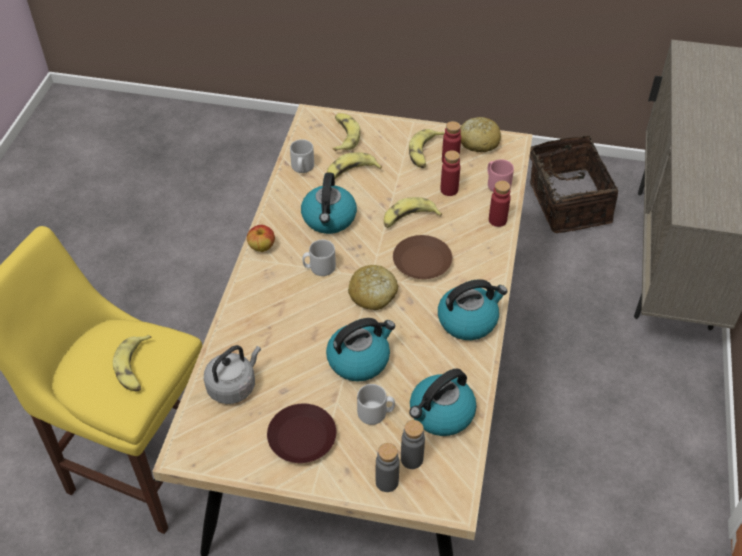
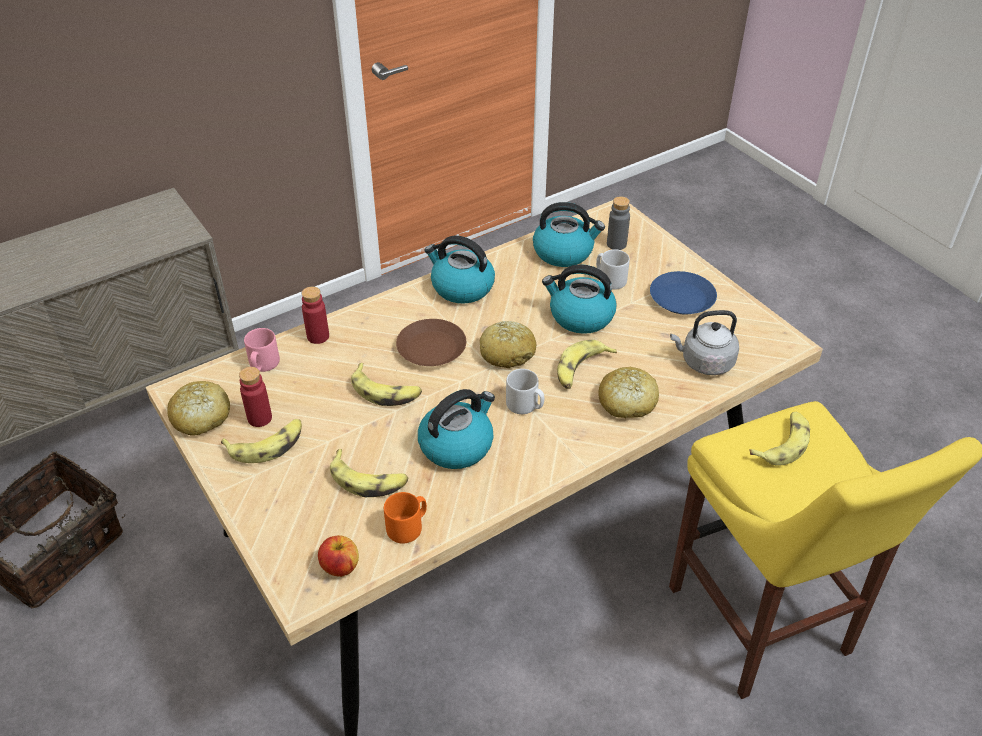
camera: 135 degrees left, 5 degrees down
apple [247,225,275,252] -> apple moved to [318,535,359,577]
brown plate [267,404,336,463] -> blue plate [650,271,717,314]
grey mug [290,139,314,173] -> orange mug [384,492,427,543]
banana [333,113,360,151] -> banana moved to [557,340,617,389]
grey bottle [376,443,400,492] -> none
red bottle [440,150,460,196] -> none
none -> bread [598,367,659,418]

